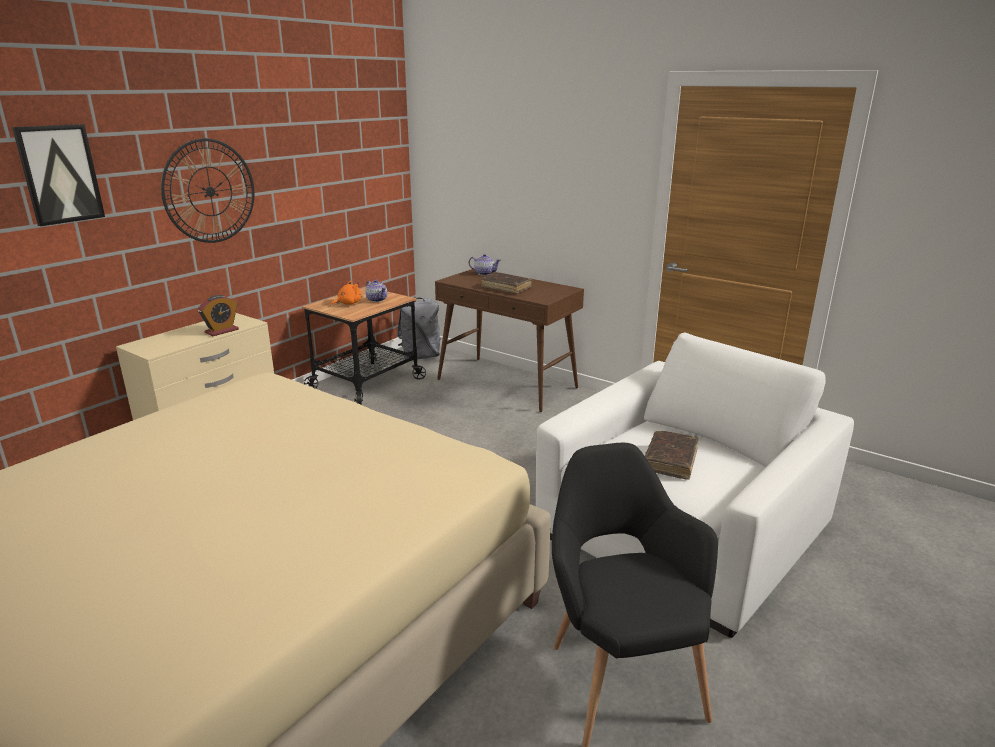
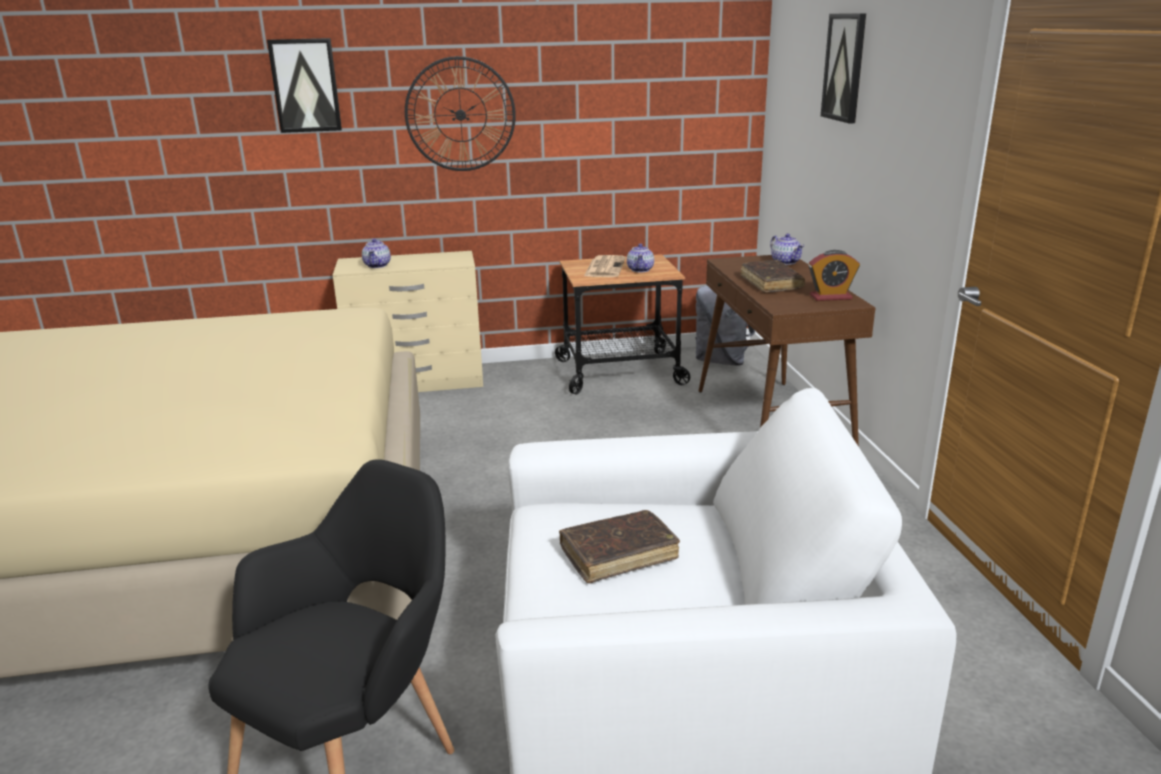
camera: 45 degrees right, 0 degrees up
alarm clock [198,295,239,337] -> alarm clock moved to [808,250,860,301]
orange plush toy [330,281,362,306] -> newspaper [584,255,626,277]
none -> teapot [362,239,391,268]
none -> picture [821,13,866,124]

